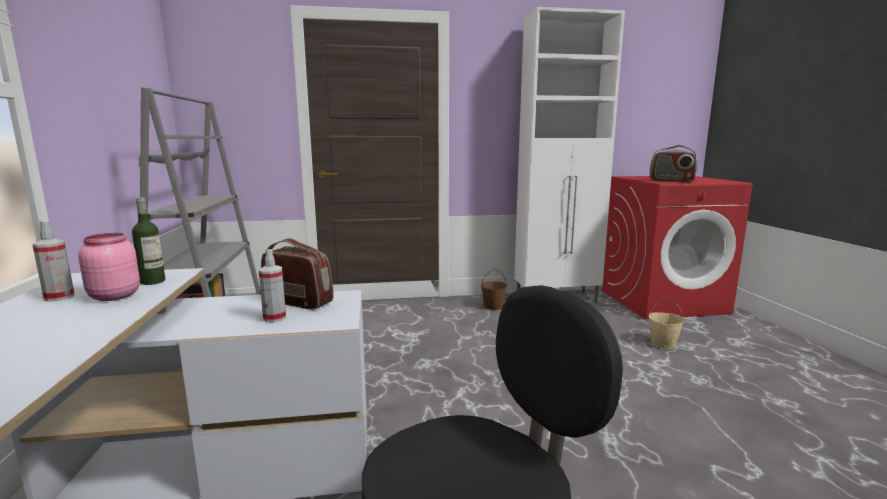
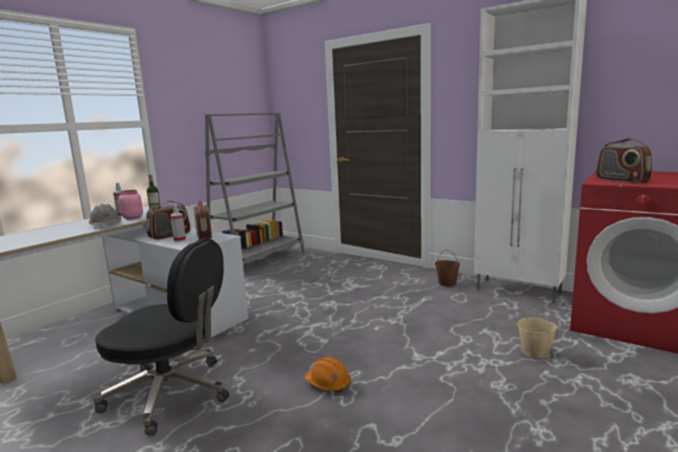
camera: 45 degrees right, 0 degrees up
none -> grey hard hat [88,204,121,226]
none -> radio [146,201,191,240]
none -> orange hard hat [305,357,351,392]

